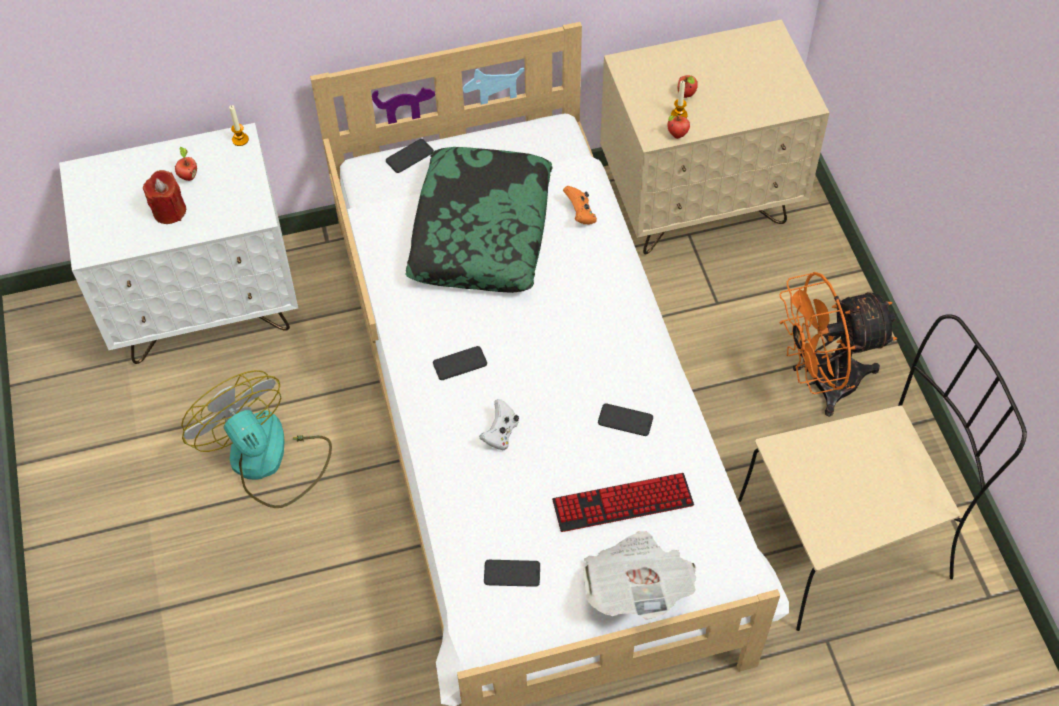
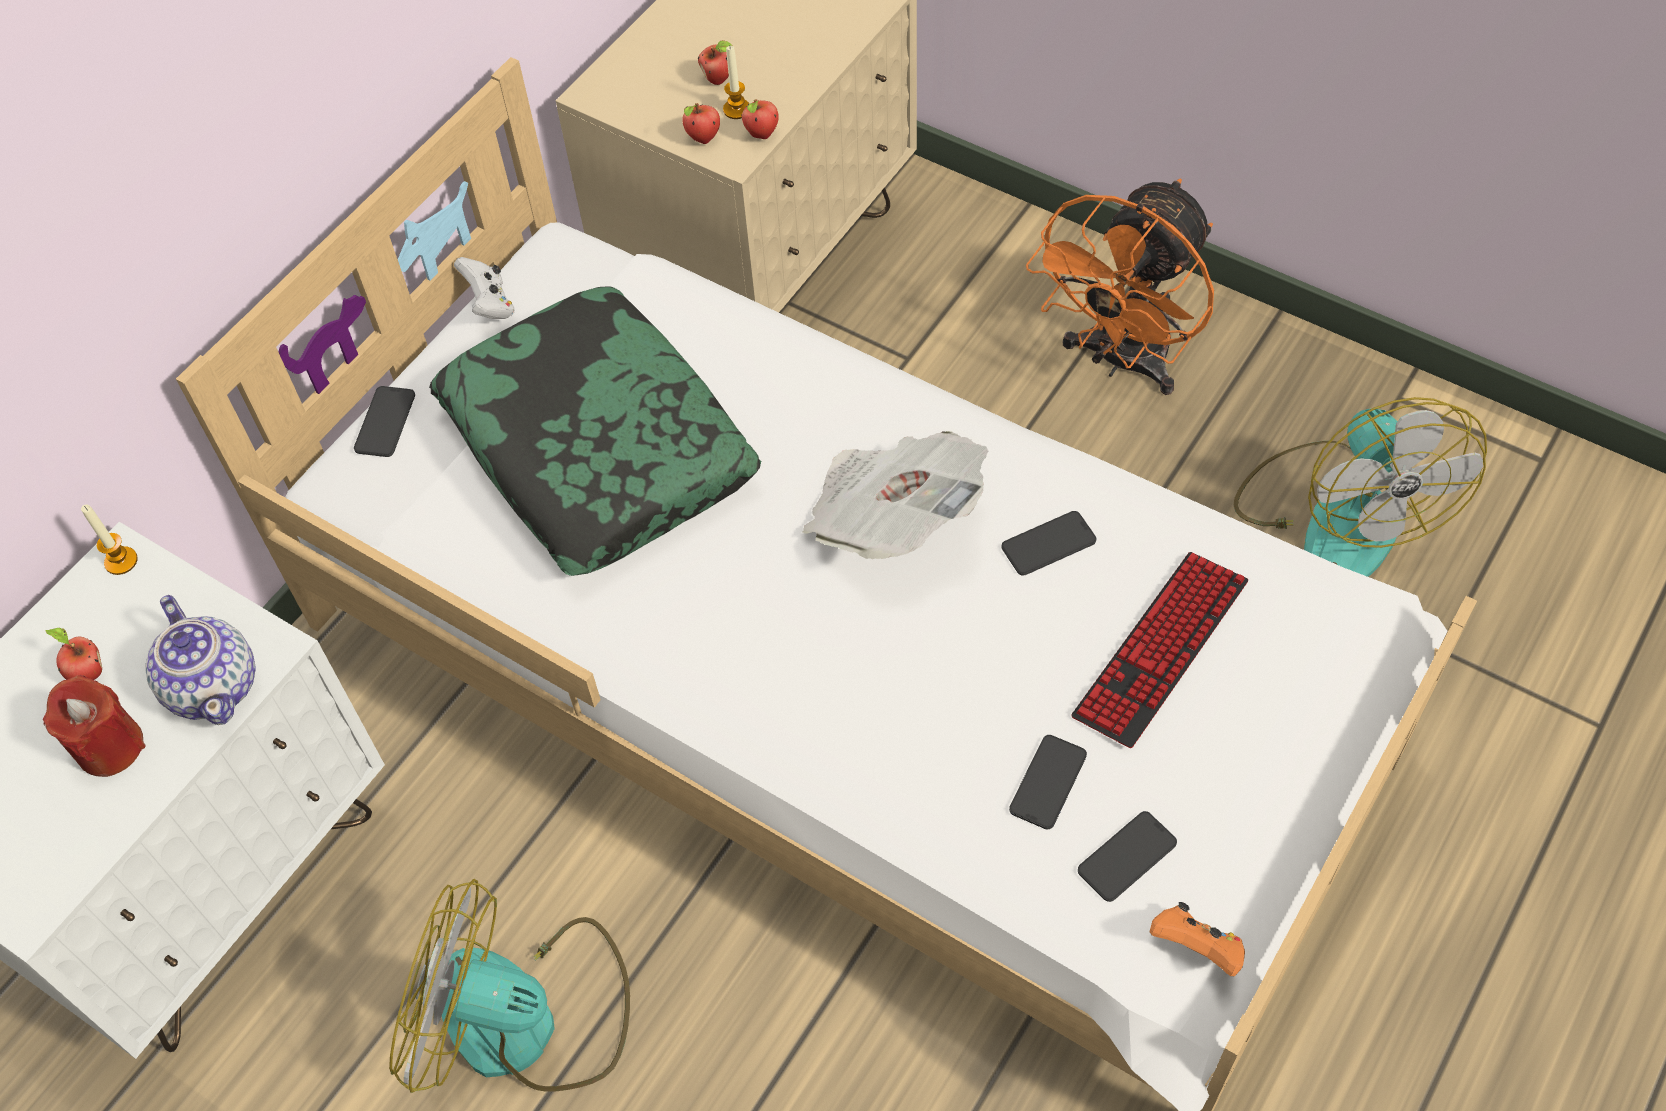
camera: 40 degrees left, 0 degrees up
phone [433,346,487,380] -> phone moved to [1009,735,1087,829]
white game controller [479,399,519,450] -> white game controller moved to [454,257,515,319]
orange game controller [563,186,597,224] -> orange game controller moved to [1150,902,1245,976]
newspaper [583,531,696,620] -> newspaper moved to [802,431,989,559]
beige chair [738,314,1027,631] -> fan [1234,397,1487,577]
none -> teapot [145,595,256,725]
none -> apple [682,103,720,144]

